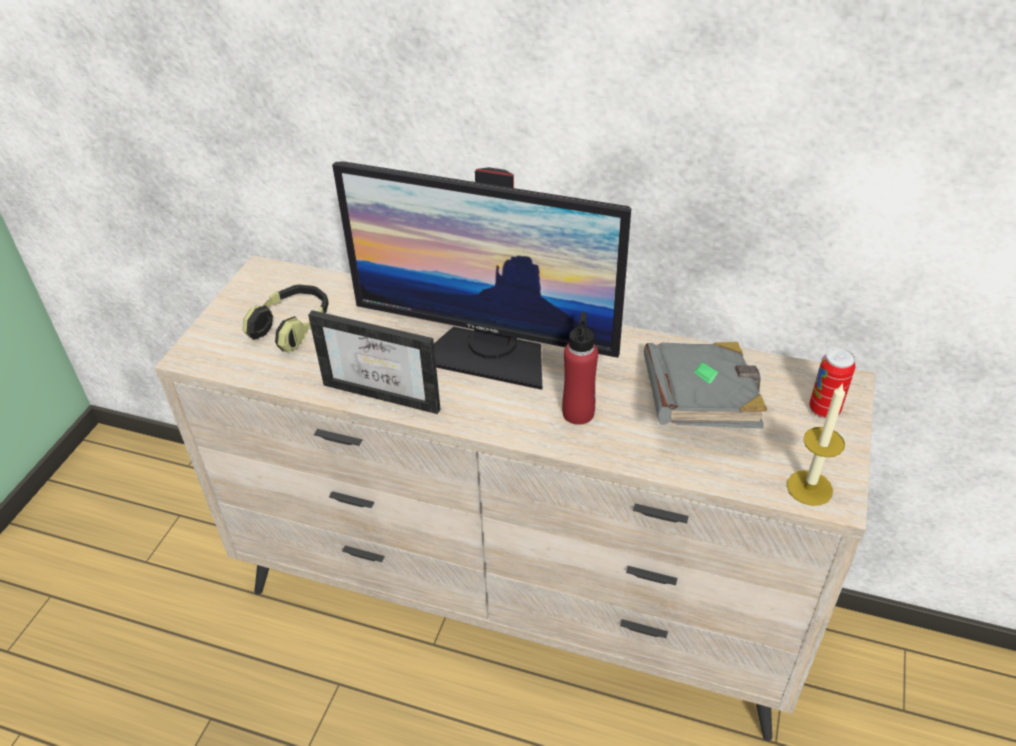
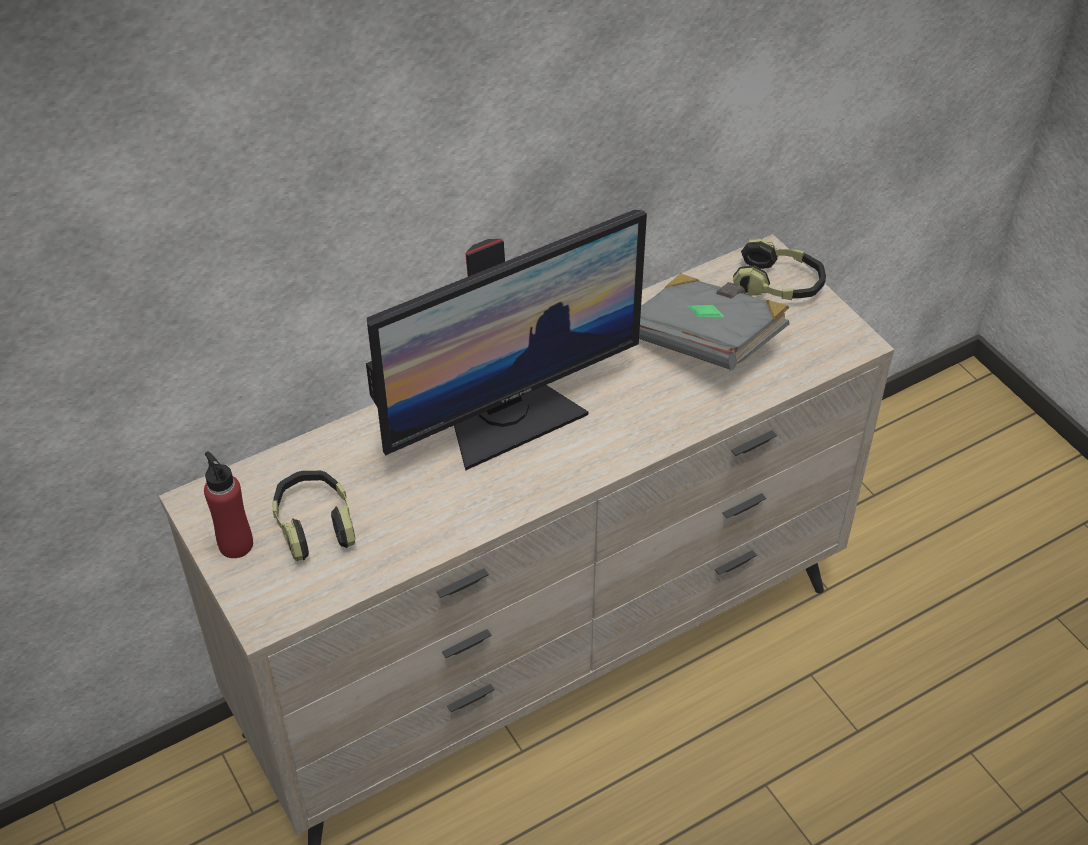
camera: 50 degrees left, 5 degrees up
picture frame [308,310,440,414] -> none
red bottle [562,312,598,425] -> red bottle moved to [204,451,253,558]
candle [787,383,845,506] -> none
can [809,347,855,418] -> headphones [733,238,826,300]

